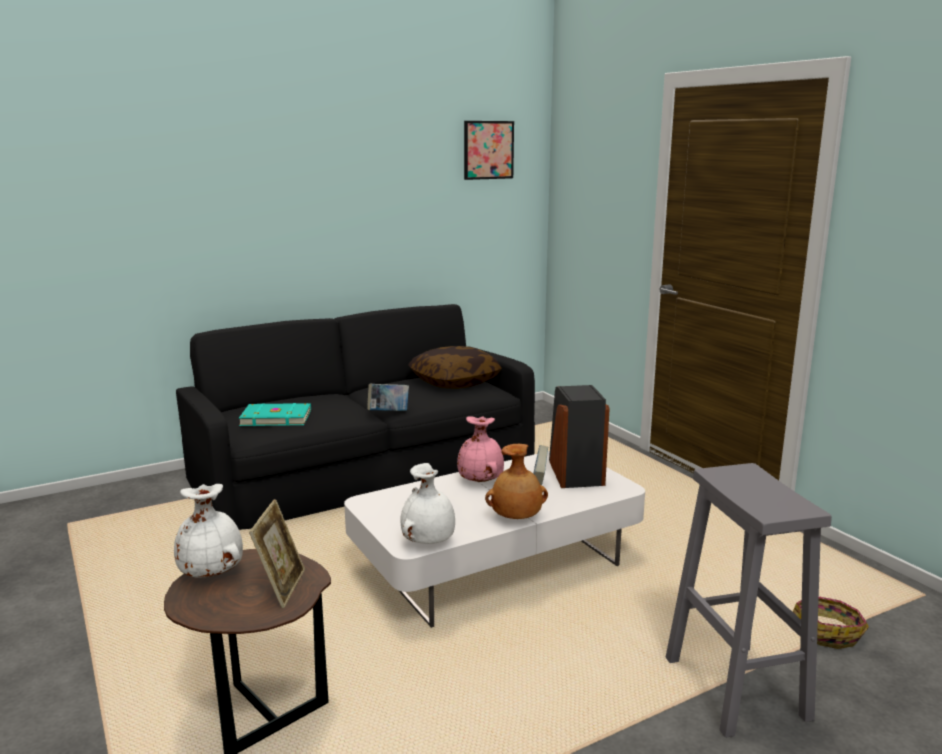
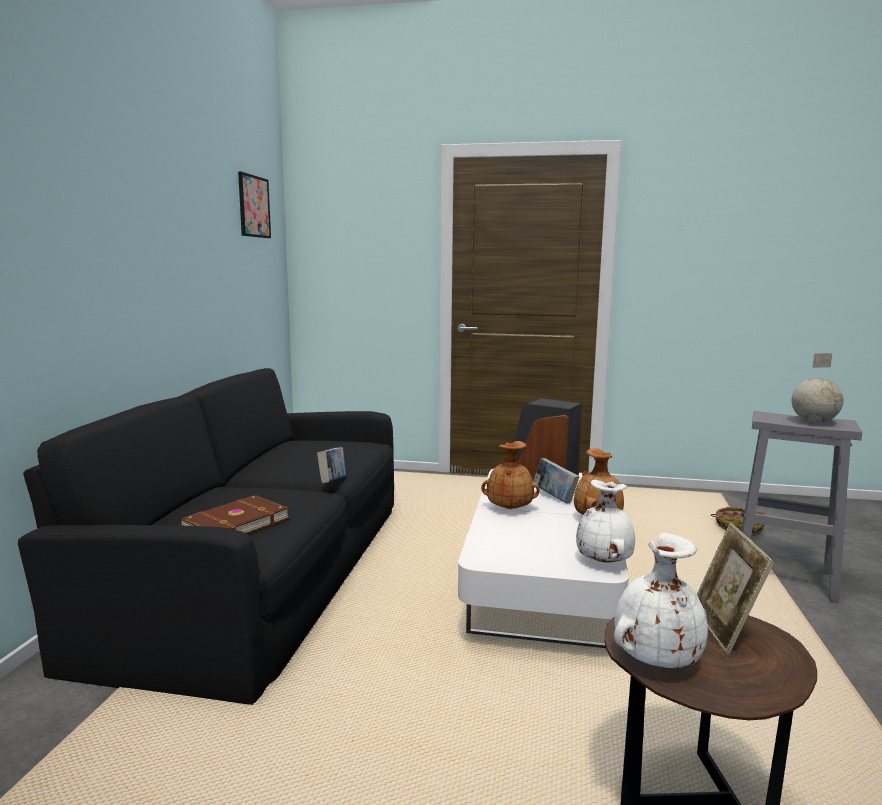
camera: 50 degrees left, 5 degrees down
turquoise book [239,403,311,426] -> brown book [180,495,289,534]
picture frame [249,499,305,608] -> picture frame turned 135 degrees counterclockwise [697,523,774,655]
pillow [408,346,502,388] -> none
pink vase [457,416,504,482] -> brown vase [481,441,540,509]
none -> globe [792,353,843,423]

